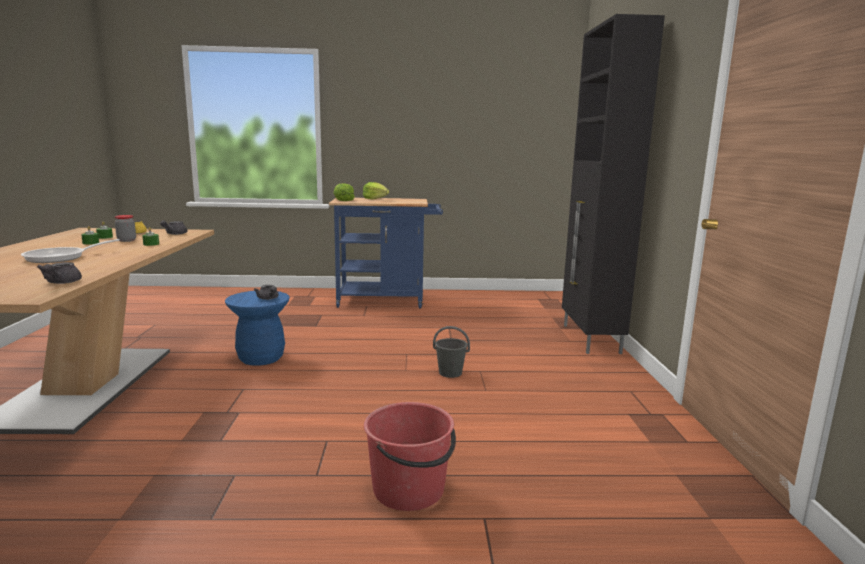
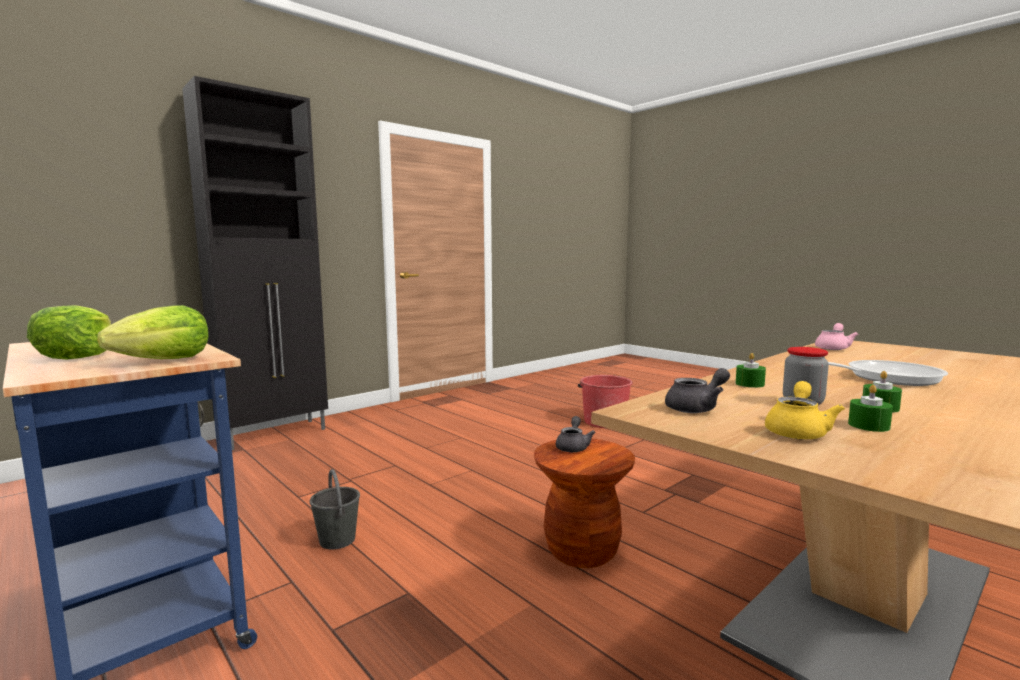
camera: 130 degrees left, 5 degrees down
grey teapot [37,262,82,284] -> pink teapot [815,323,858,350]
blue stool [225,291,290,366] -> brown stool [534,438,635,568]
grey bucket [433,326,470,378] -> grey bucket moved to [310,469,360,549]

